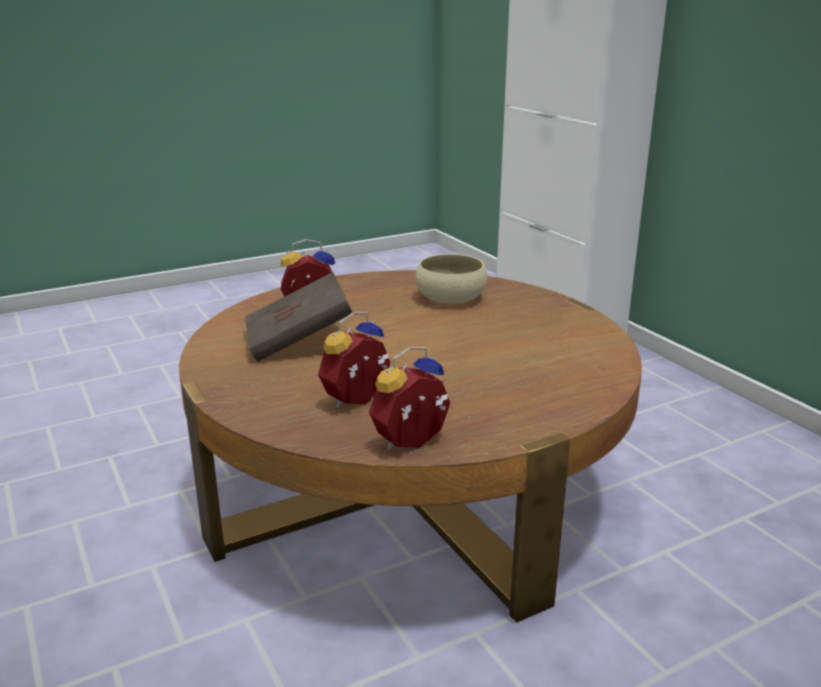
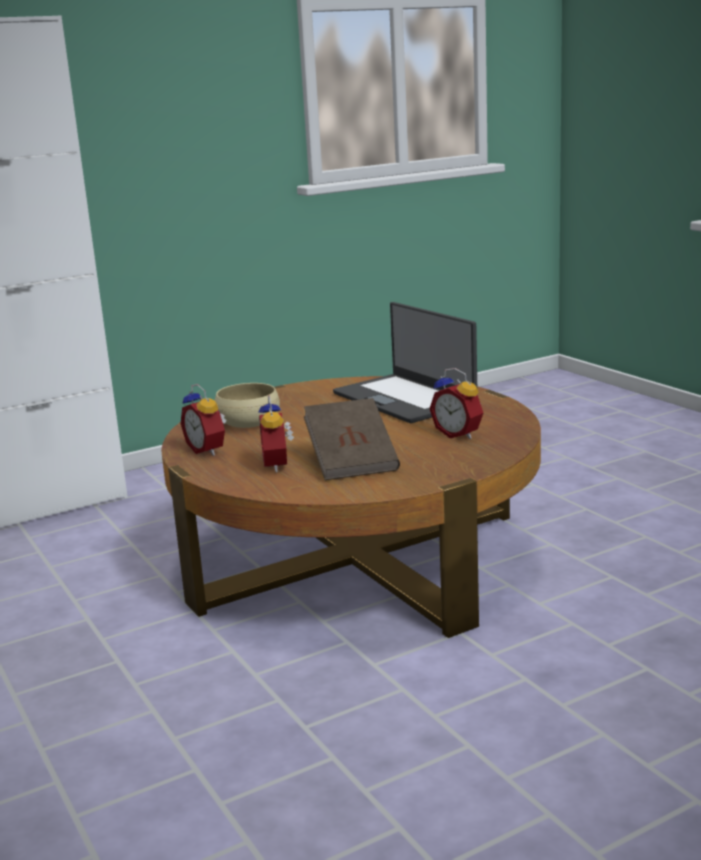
camera: 90 degrees left, 5 degrees down
alarm clock [369,347,451,450] -> alarm clock moved to [181,384,226,456]
none -> laptop [333,302,478,423]

